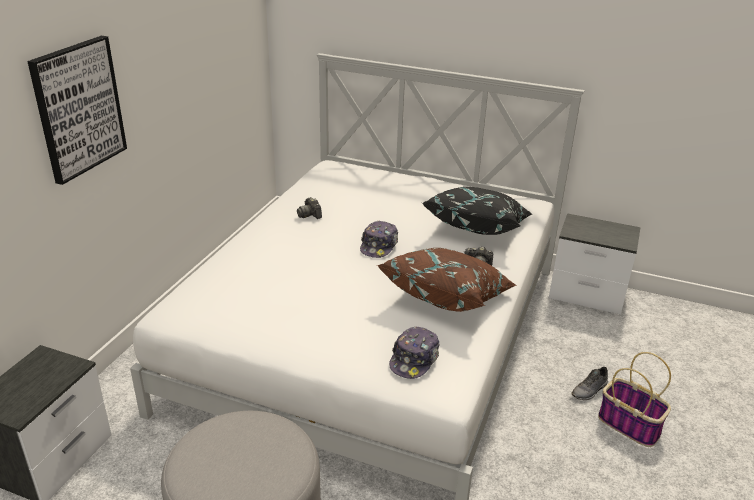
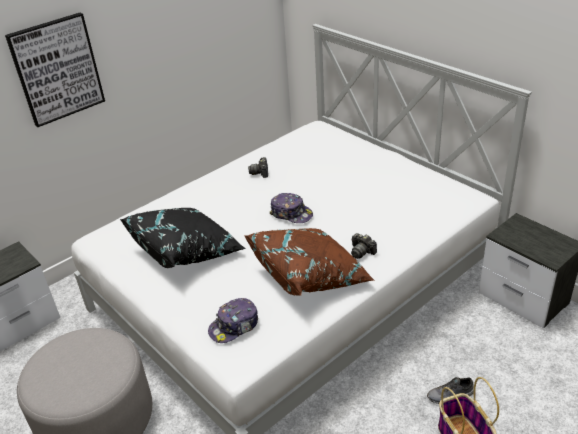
camera: 30 degrees right, 5 degrees up
cap [360,221,398,258] -> cap turned 105 degrees counterclockwise [270,193,313,223]
black pillow [423,187,532,235] -> black pillow moved to [120,208,246,268]

